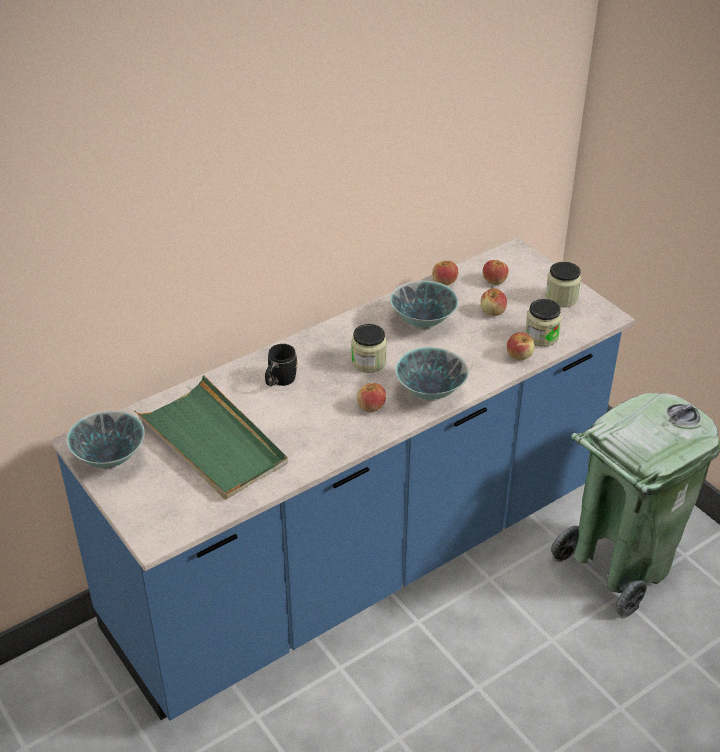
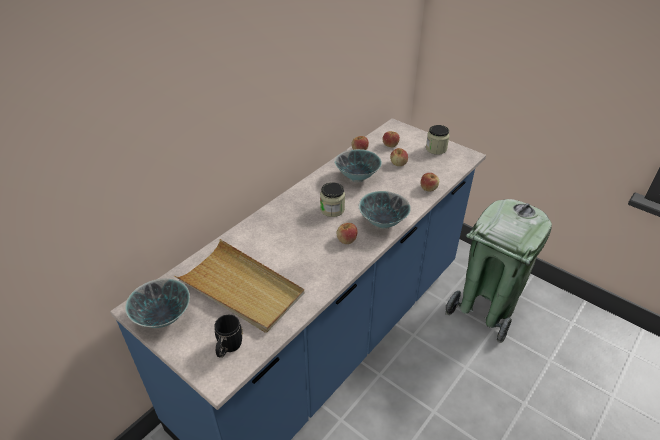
camera: 15 degrees left, 0 degrees up
green tray [135,375,288,500] -> beige tray [175,239,304,333]
black mug [265,344,298,386] -> black mug moved to [214,315,243,358]
jar [525,299,562,347] -> none

